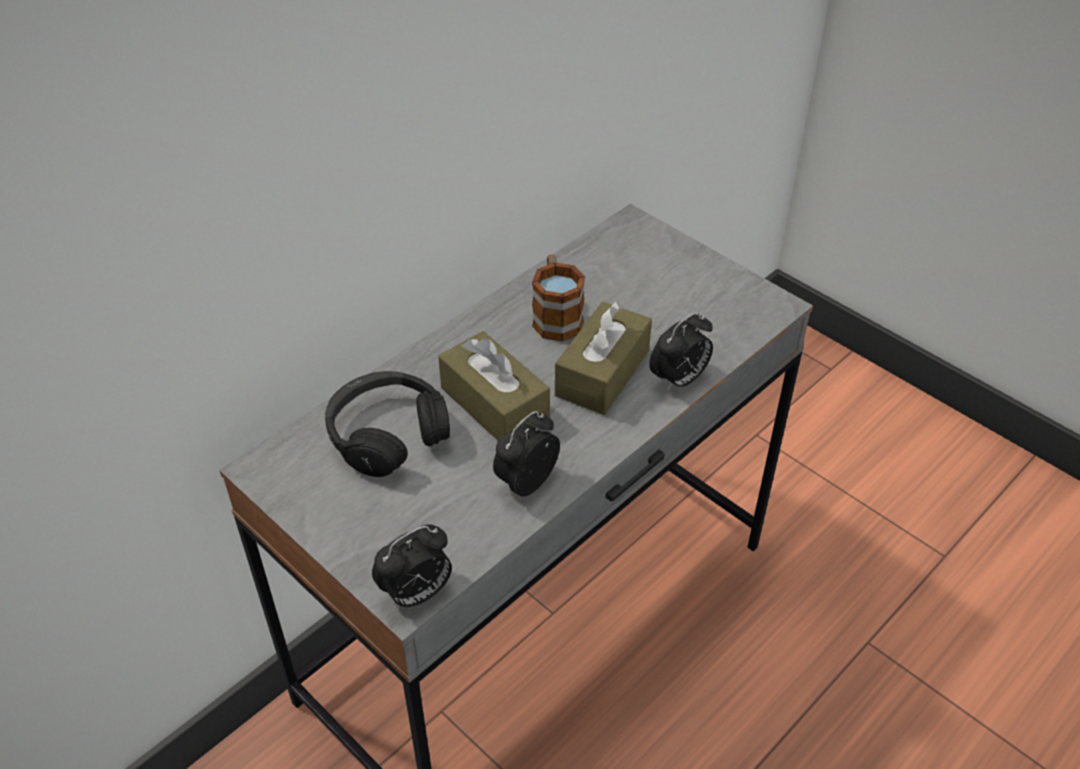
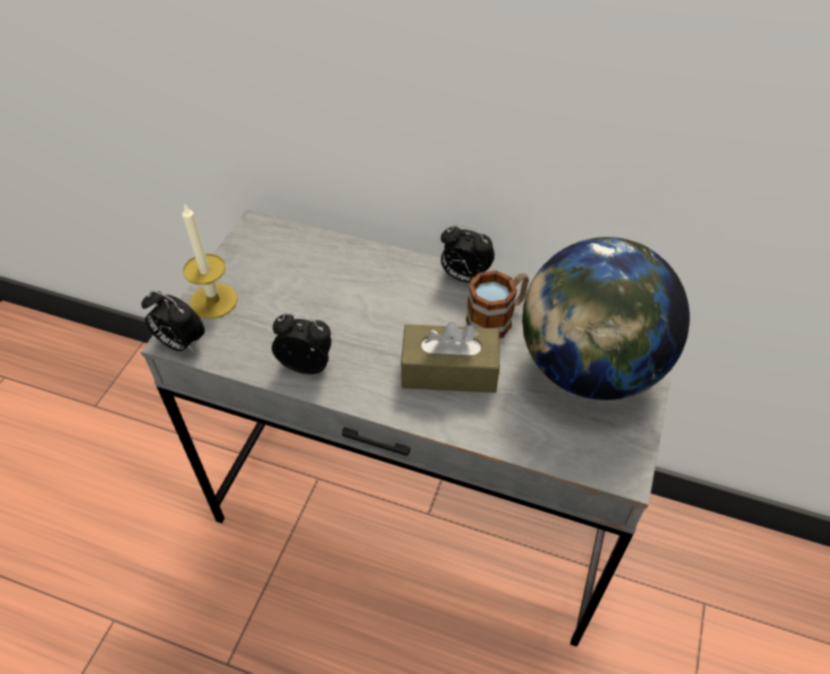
camera: 65 degrees right, 5 degrees up
black headphones [325,371,450,477] -> none
brown tissue box [438,331,550,441] -> none
alarm clock [649,312,713,392] -> alarm clock moved to [441,224,495,283]
none -> candle [182,203,238,319]
none -> globe [522,237,690,400]

